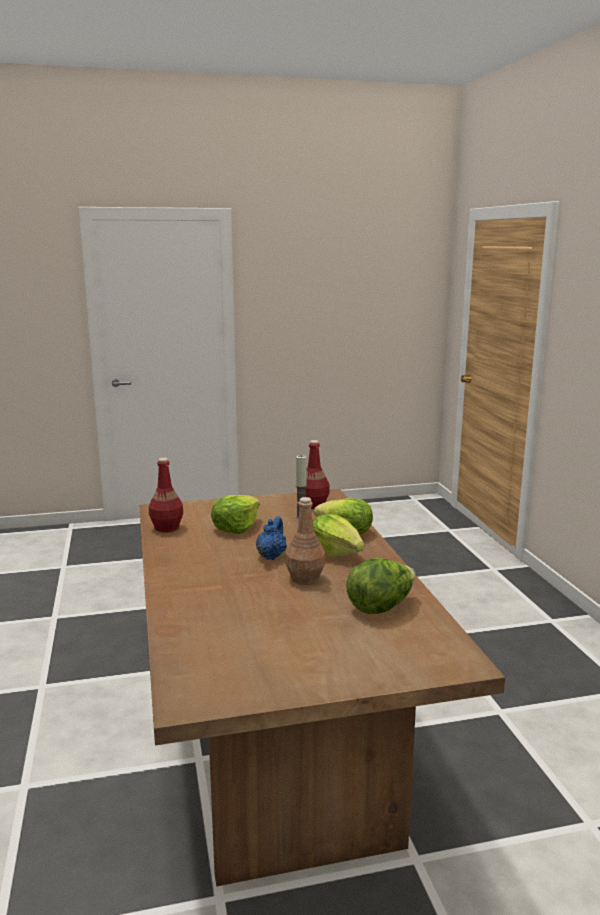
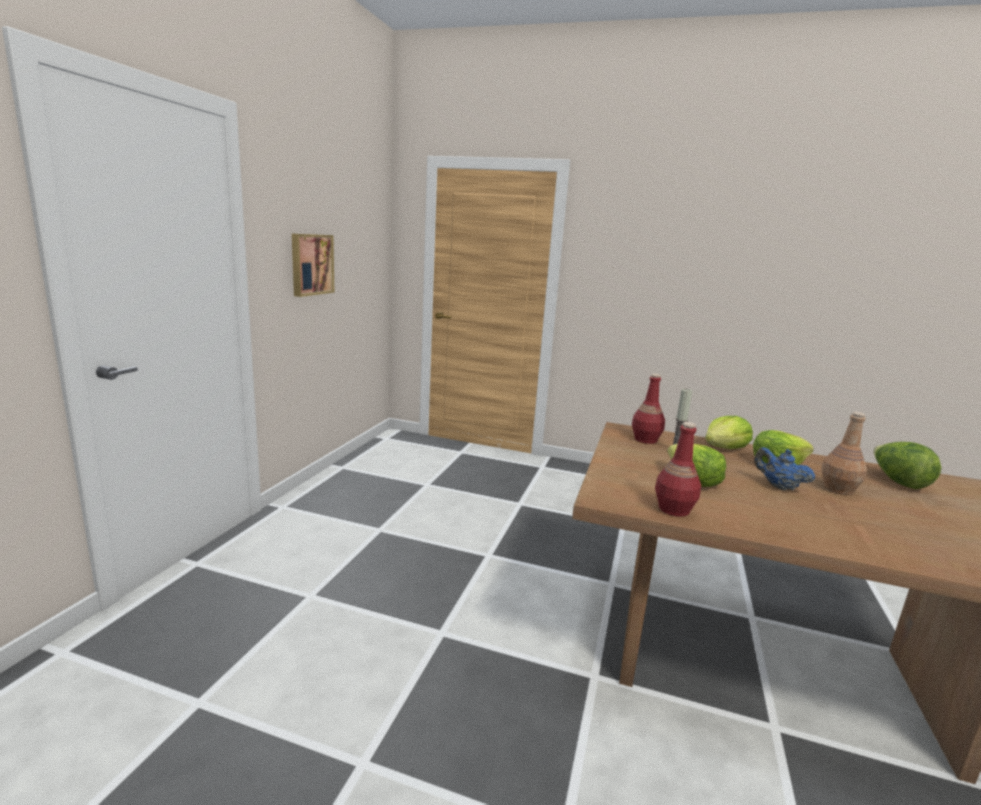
camera: 60 degrees left, 0 degrees up
none -> picture [292,233,334,297]

